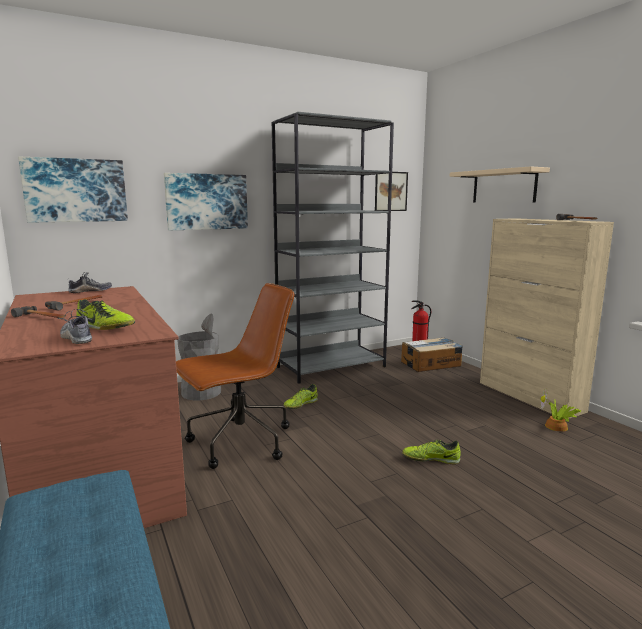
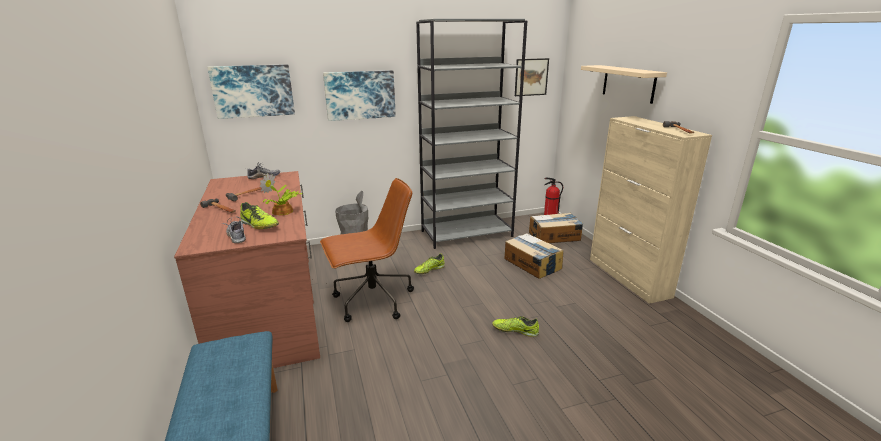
camera: 10 degrees right, 10 degrees up
potted plant [540,389,581,432] -> potted plant moved to [260,173,303,216]
none -> cardboard box [505,233,564,279]

